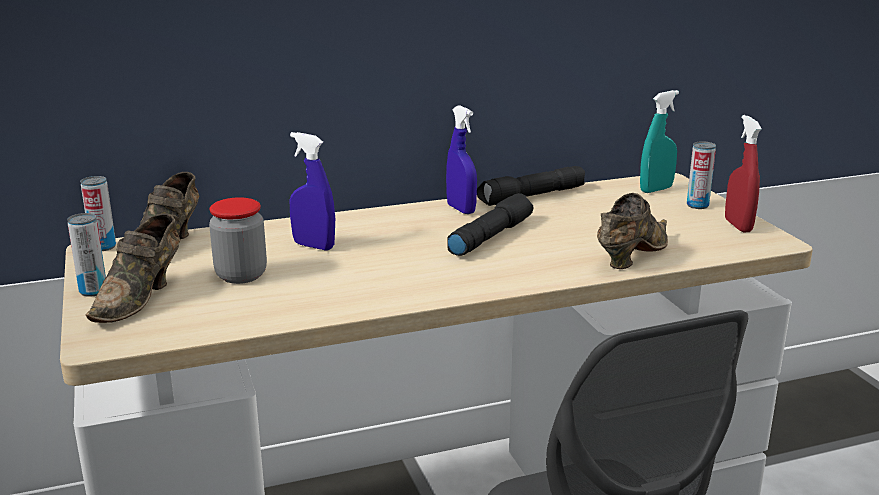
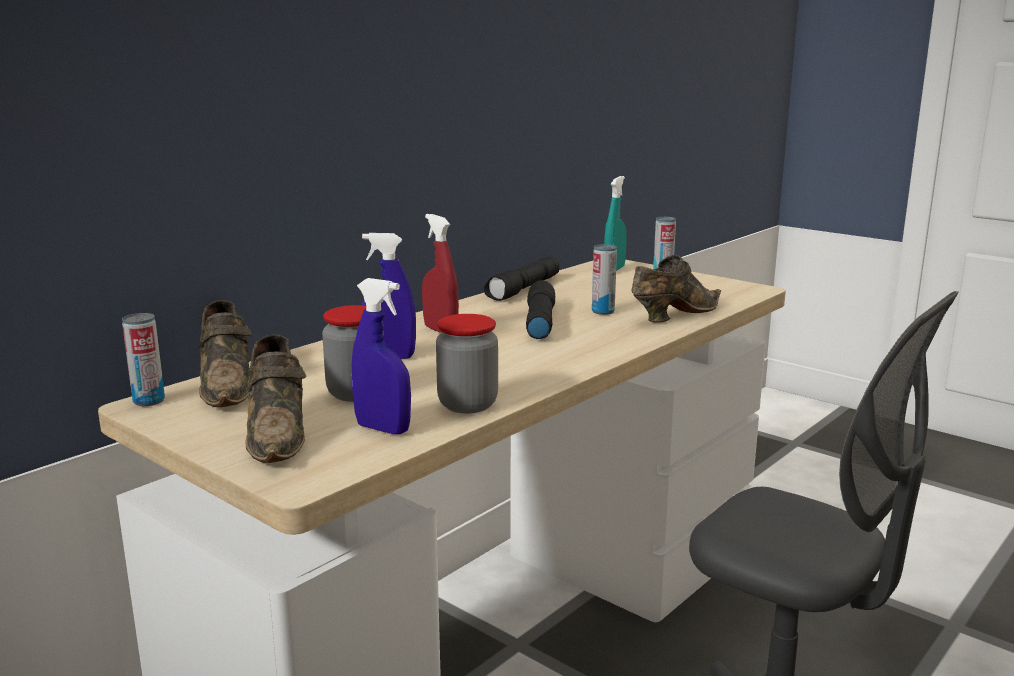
camera: 30 degrees left, 5 degrees down
can [67,213,106,297] -> can moved to [592,244,617,315]
blue spray bottle [446,105,477,214] -> blue spray bottle moved to [352,278,411,434]
brown shoe [597,193,668,269] -> brown shoe turned 45 degrees clockwise [632,255,721,322]
red spray bottle [725,115,762,233] -> red spray bottle moved to [422,214,459,333]
none -> jar [436,314,498,413]

